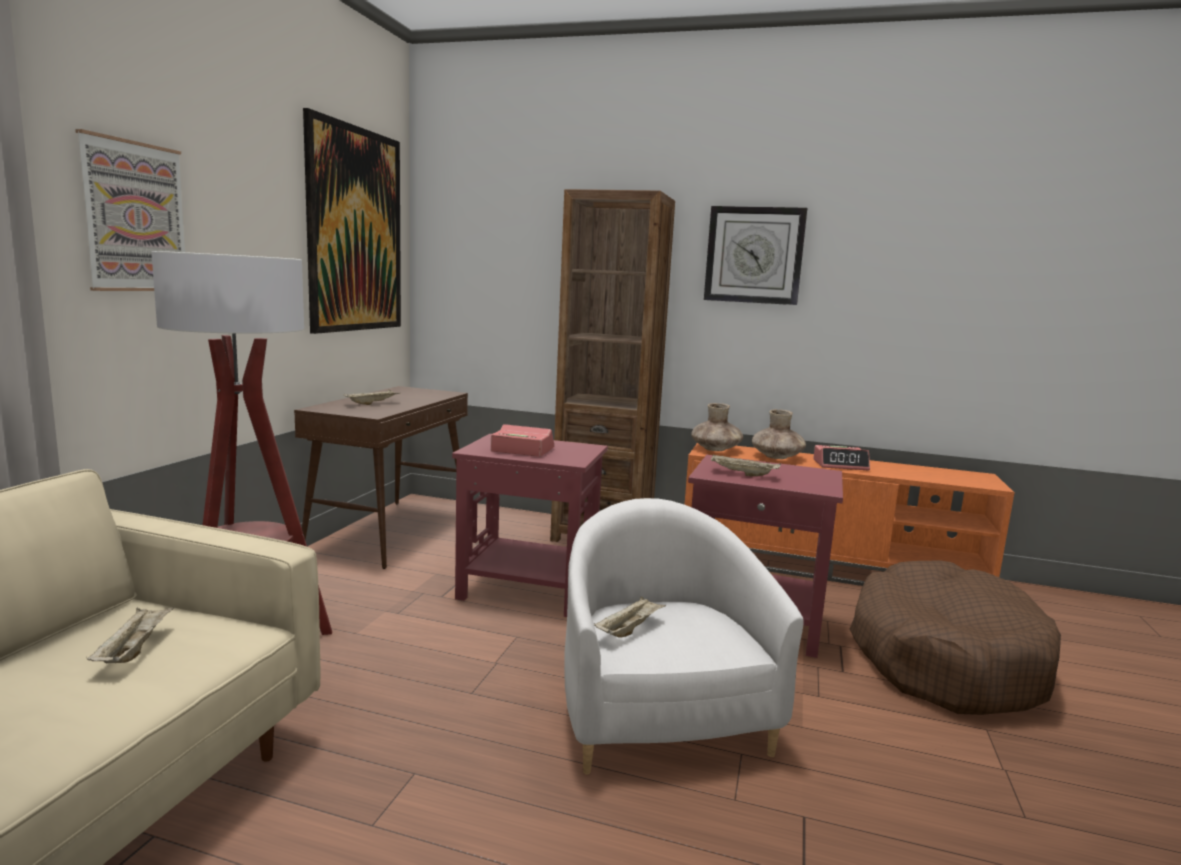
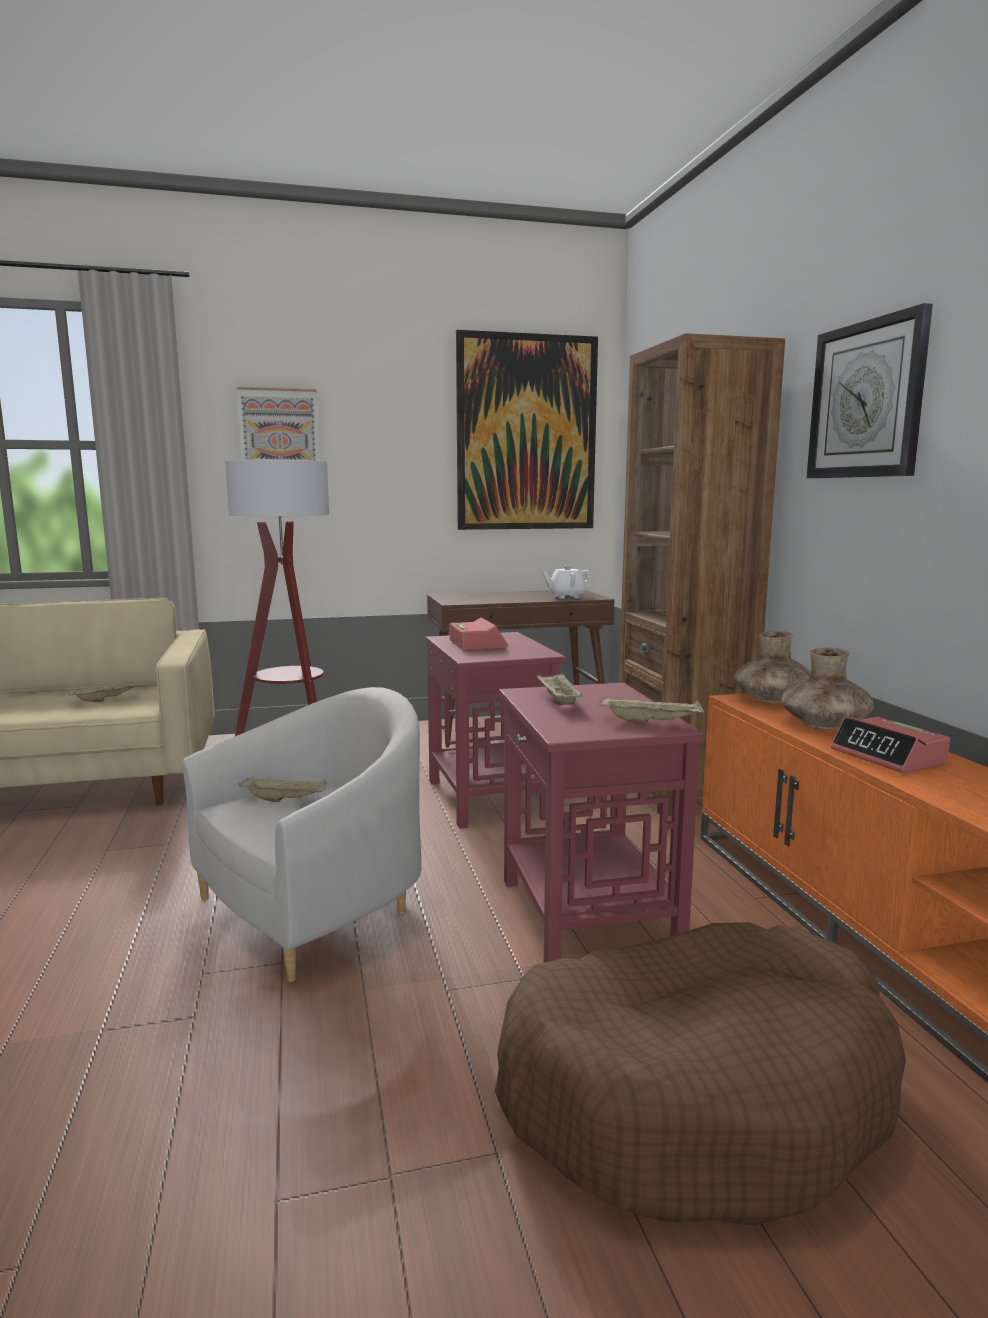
camera: 60 degrees right, 0 degrees up
beige tray [343,389,400,405] -> beige tray moved to [599,696,704,725]
none -> white teapot [542,565,592,599]

